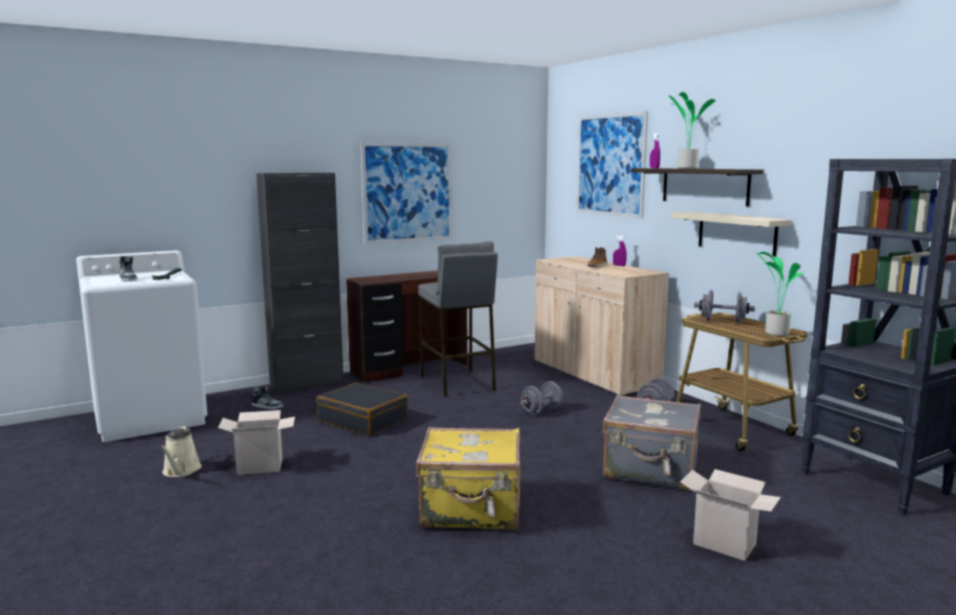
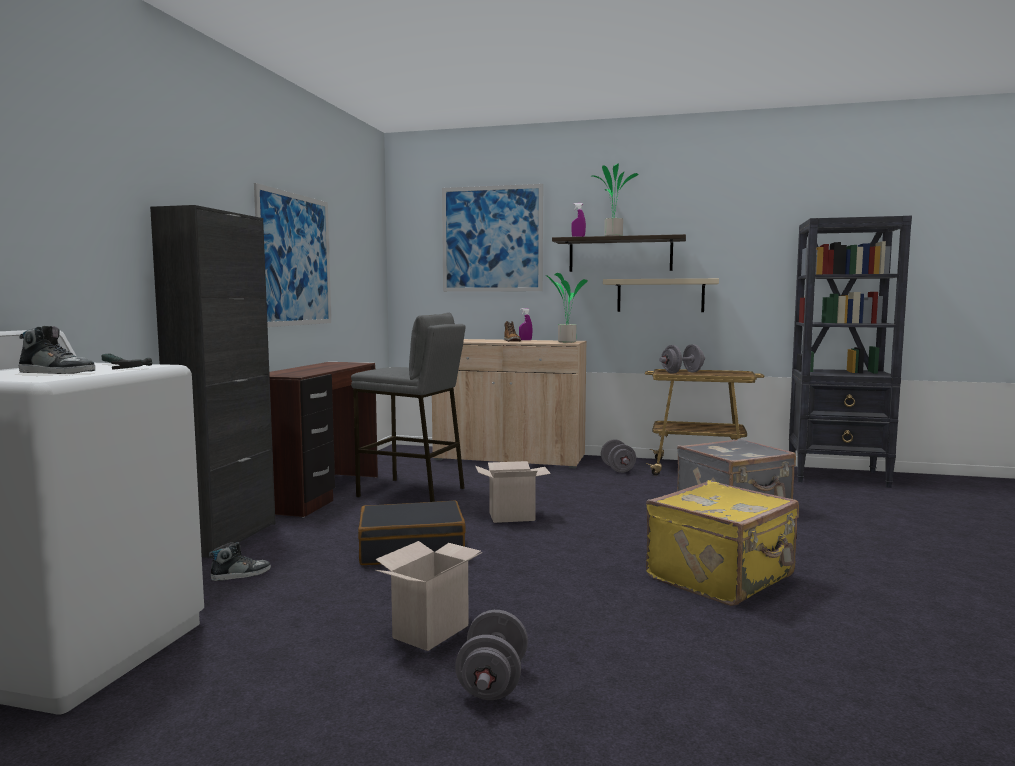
camera: 45 degrees left, 5 degrees down
beige watering can [160,426,202,477] -> none
grey dumbbell [520,381,563,415] -> grey dumbbell moved to [455,610,528,700]
cardboard box [680,469,781,561] -> cardboard box moved to [475,461,551,523]
potted plant [755,252,804,336] -> potted plant moved to [546,273,588,343]

